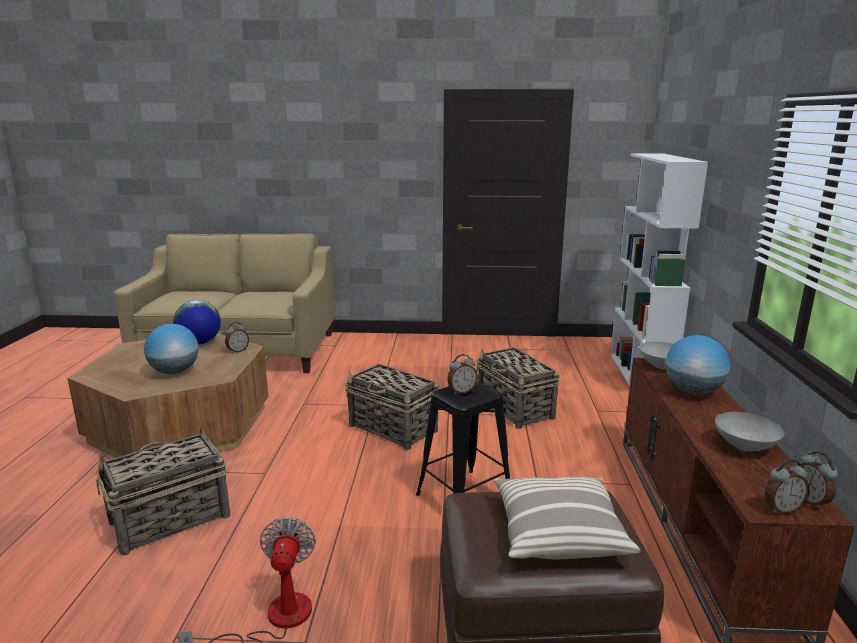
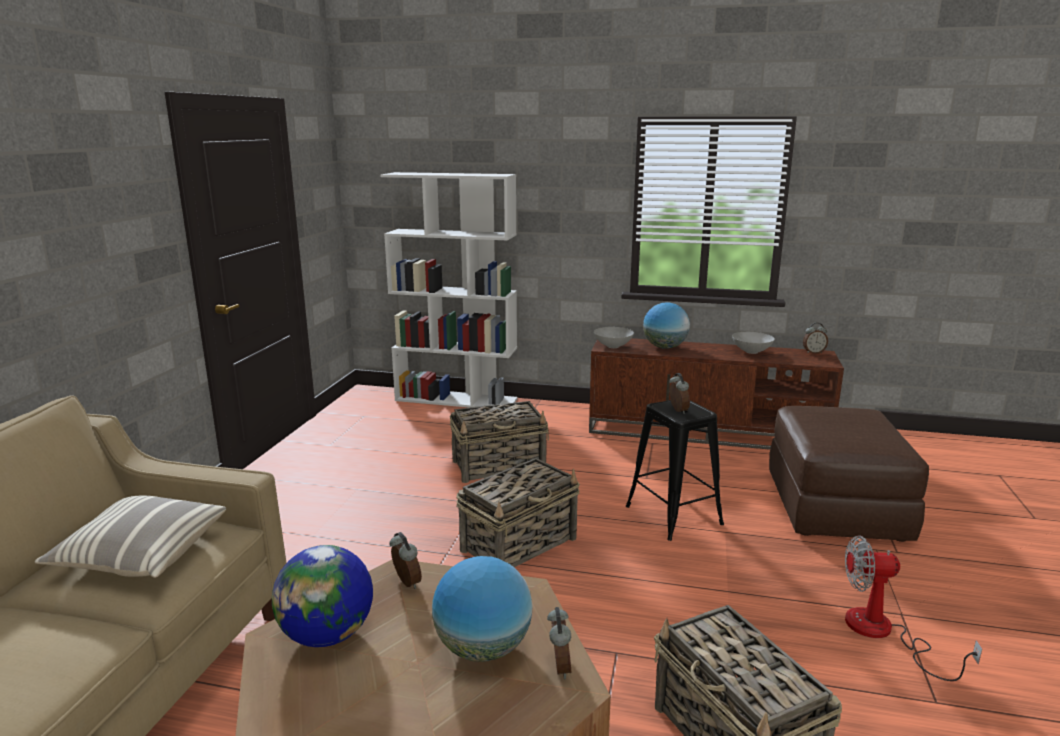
camera: 80 degrees left, 0 degrees up
pillow [494,477,640,560] -> pillow moved to [35,496,226,578]
alarm clock [765,459,809,514] -> alarm clock moved to [547,607,572,679]

